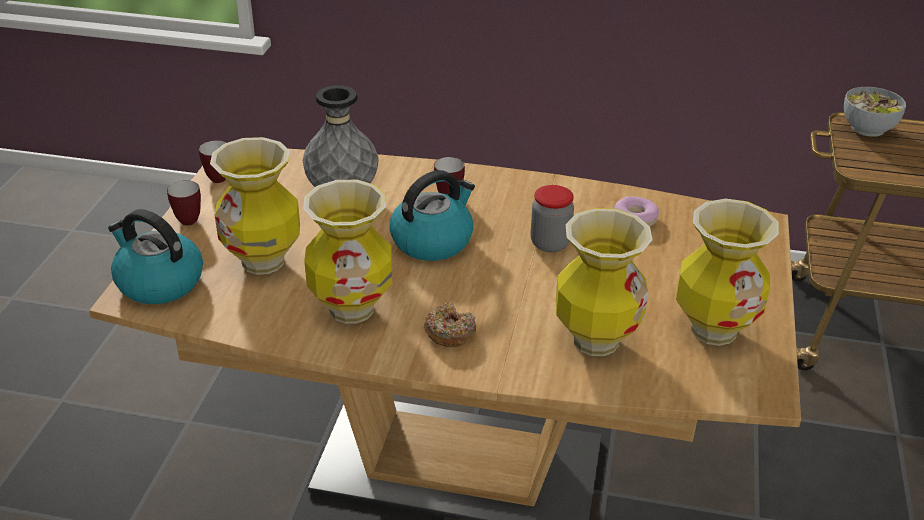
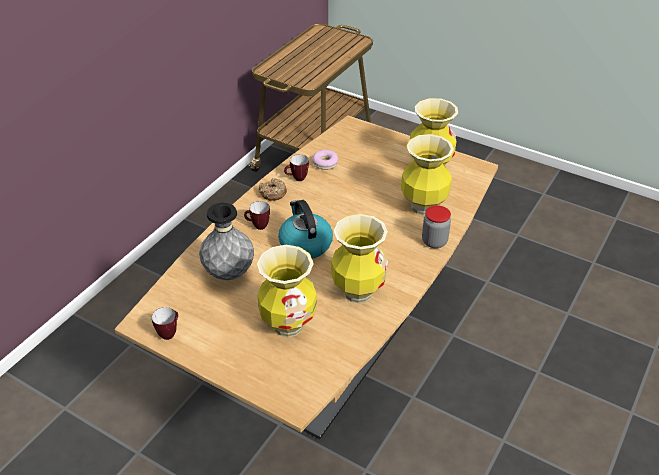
camera: 70 degrees left, 5 degrees up
kettle [108,209,203,304] -> none
mug [167,180,201,226] -> mug moved to [284,154,309,181]
donut [424,303,476,347] -> donut moved to [259,178,287,201]
jar [531,185,574,252] -> jar moved to [422,205,451,248]
bowl [844,87,906,137] -> none

